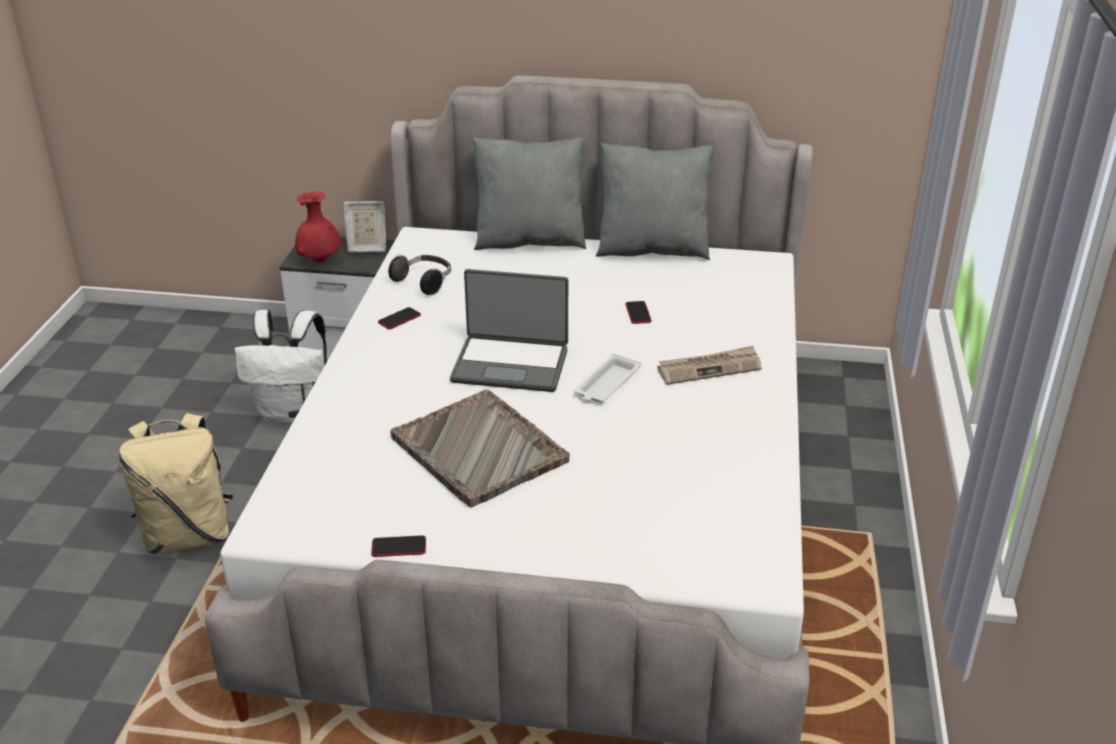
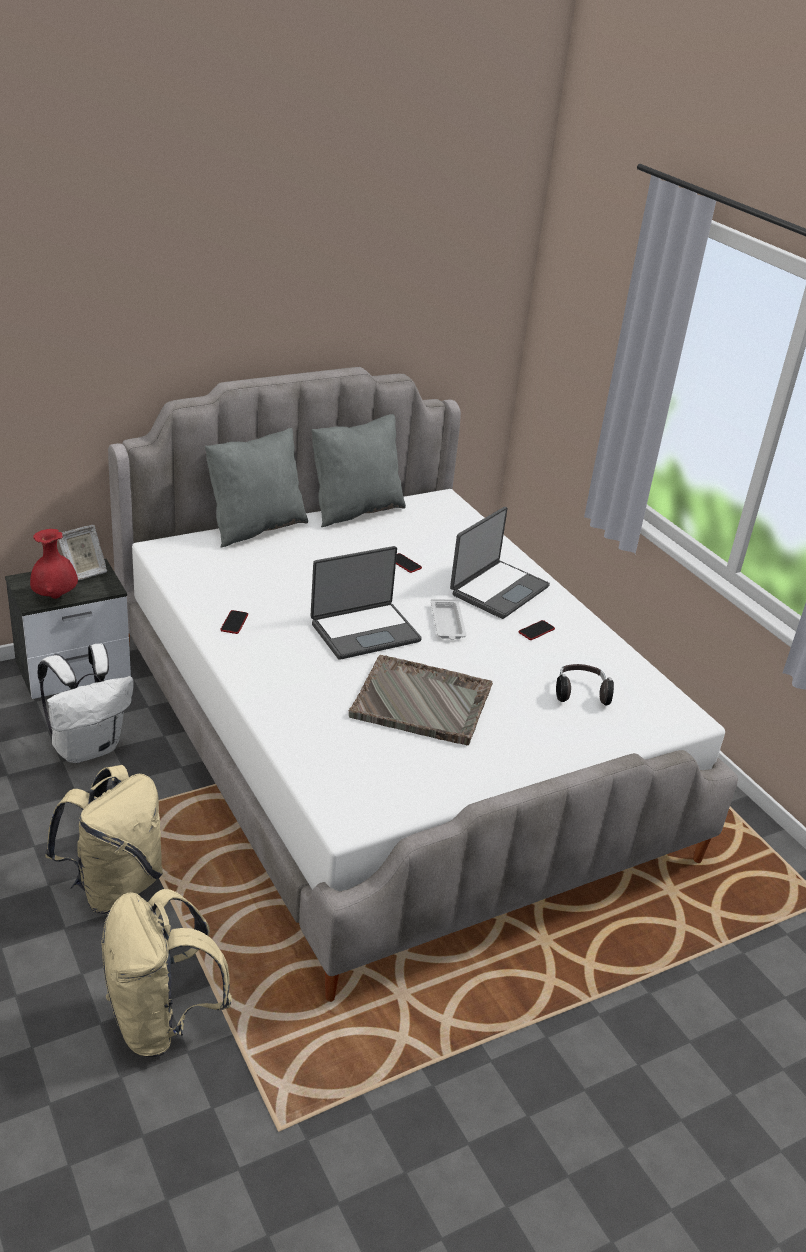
camera: 40 degrees left, 0 degrees up
phone [371,535,426,557] -> phone moved to [519,620,555,640]
headphones [388,255,451,295] -> headphones moved to [556,664,614,705]
newspaper [657,346,761,385] -> laptop [450,507,550,619]
none -> beige backpack [101,889,232,1057]

